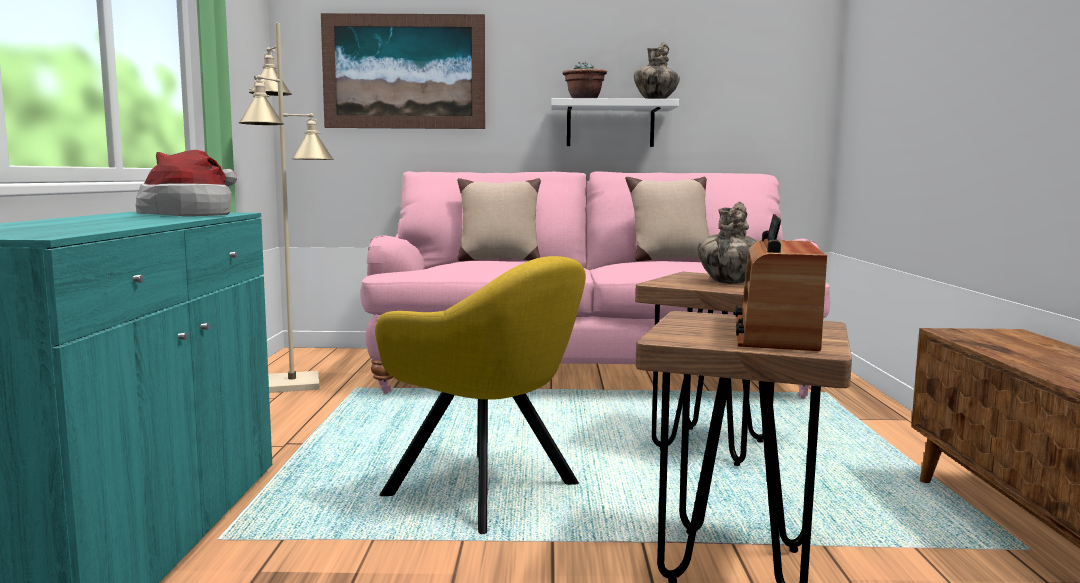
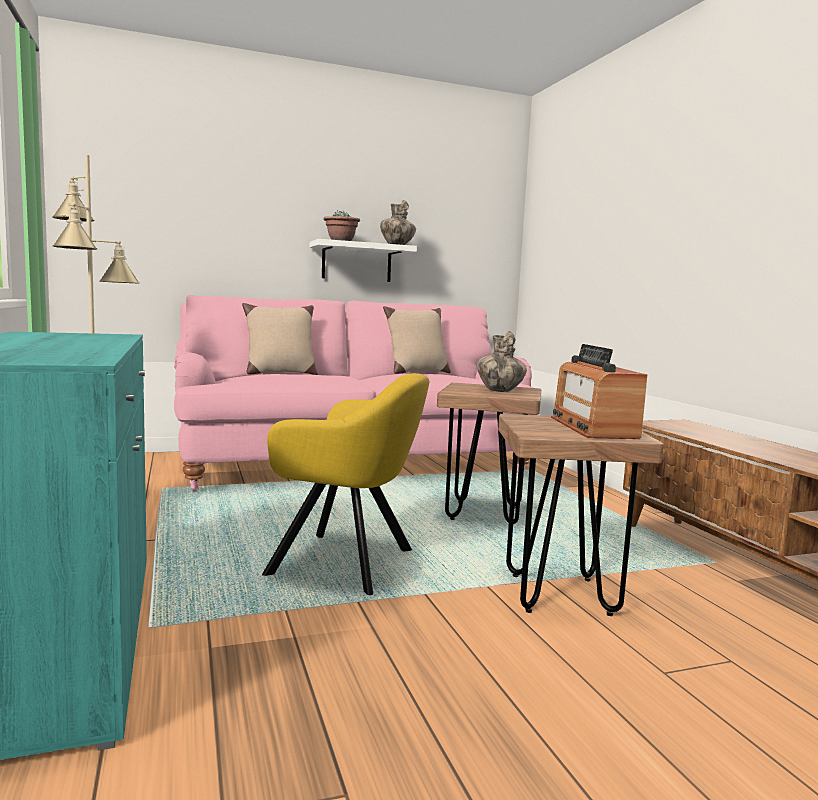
camera: 20 degrees left, 0 degrees up
hat [136,150,237,216] -> none
picture [321,13,485,129] -> none

